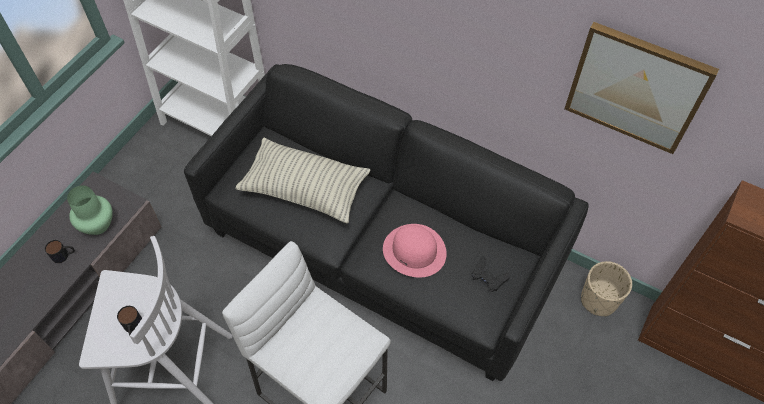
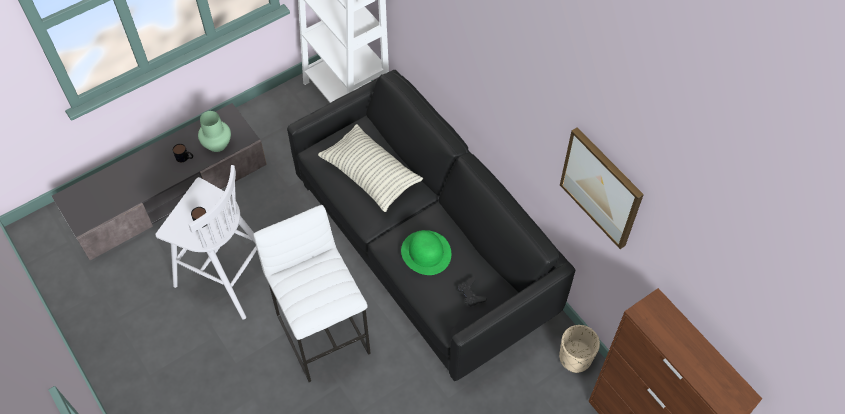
camera: 25 degrees right, 0 degrees up
pink hat [383,224,447,278] -> green hat [401,230,451,275]

